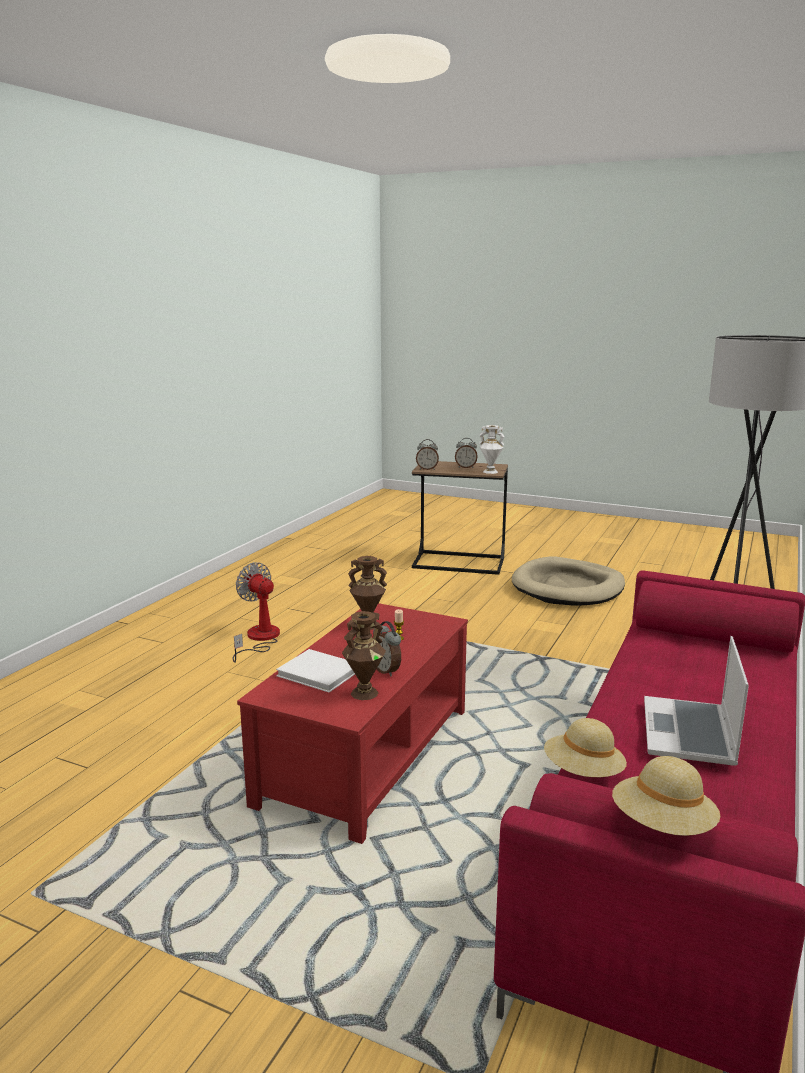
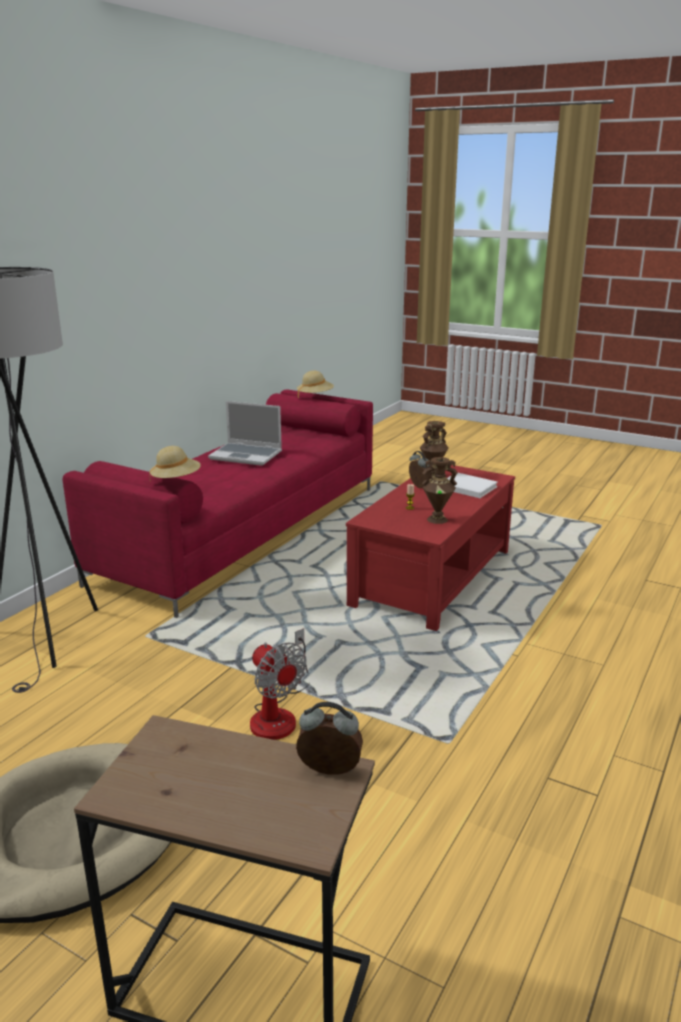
camera: 175 degrees left, 5 degrees up
fan [233,562,280,663] -> fan moved to [250,628,310,740]
alarm clock [455,438,478,468] -> none
white vase [479,425,505,474] -> none
beige hat [544,718,627,777] -> beige hat moved to [149,446,201,481]
laptop [644,636,749,766] -> laptop turned 90 degrees clockwise [208,401,282,466]

